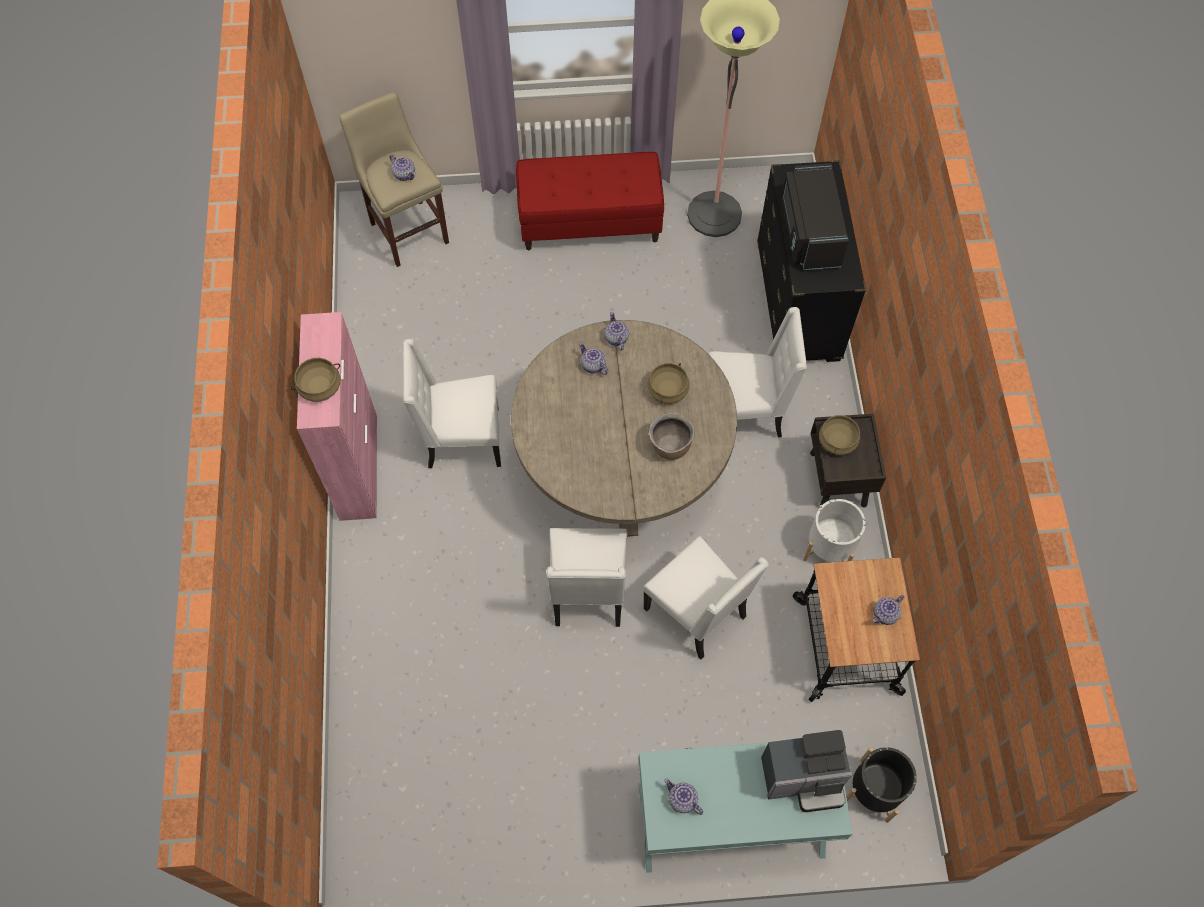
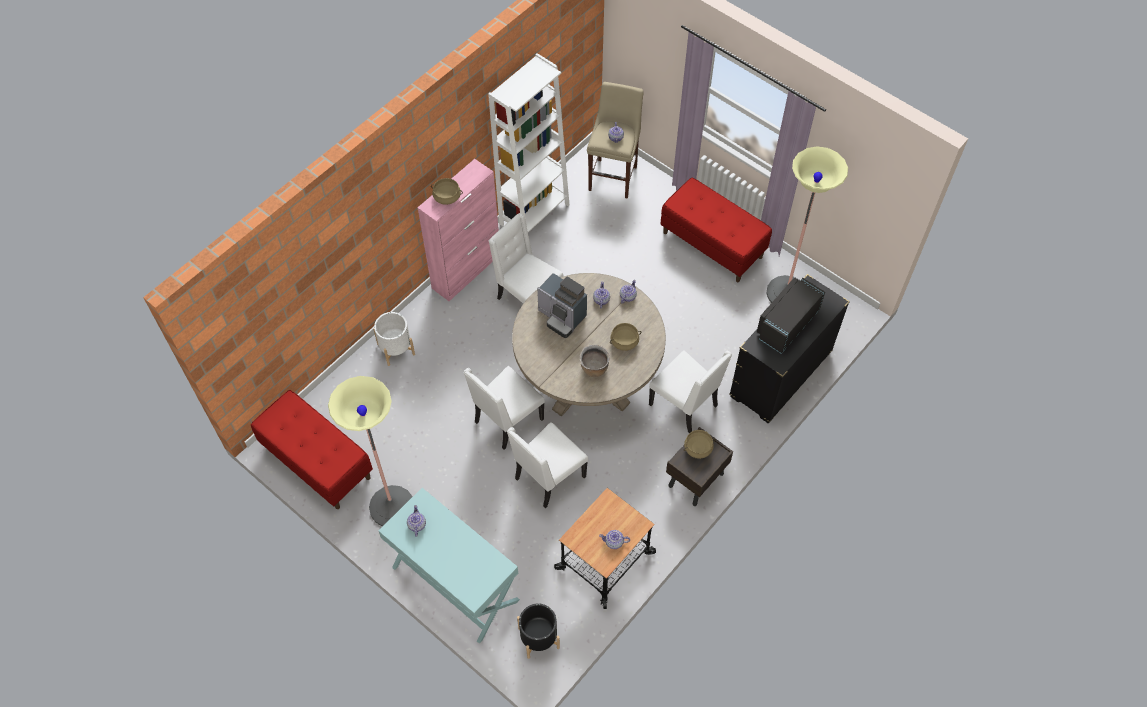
camera: 45 degrees right, 5 degrees down
white chair [643,536,769,659] -> white chair turned 45 degrees clockwise [507,422,588,508]
coffee machine [761,730,852,812] -> coffee machine moved to [537,273,587,338]
white planter [803,499,866,562] -> white planter moved to [373,312,415,366]
none -> red bench [251,390,373,509]
none -> floor lamp [328,376,413,527]
none -> white bookcase [488,53,569,232]

